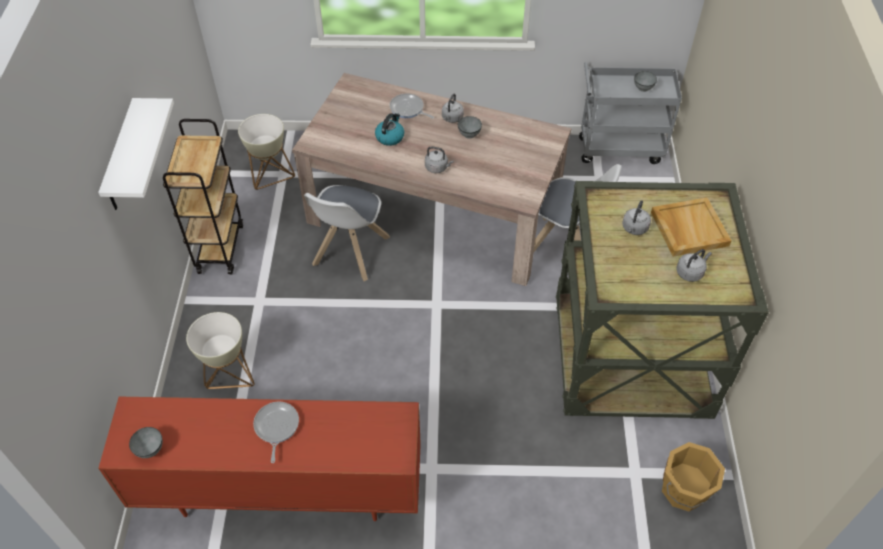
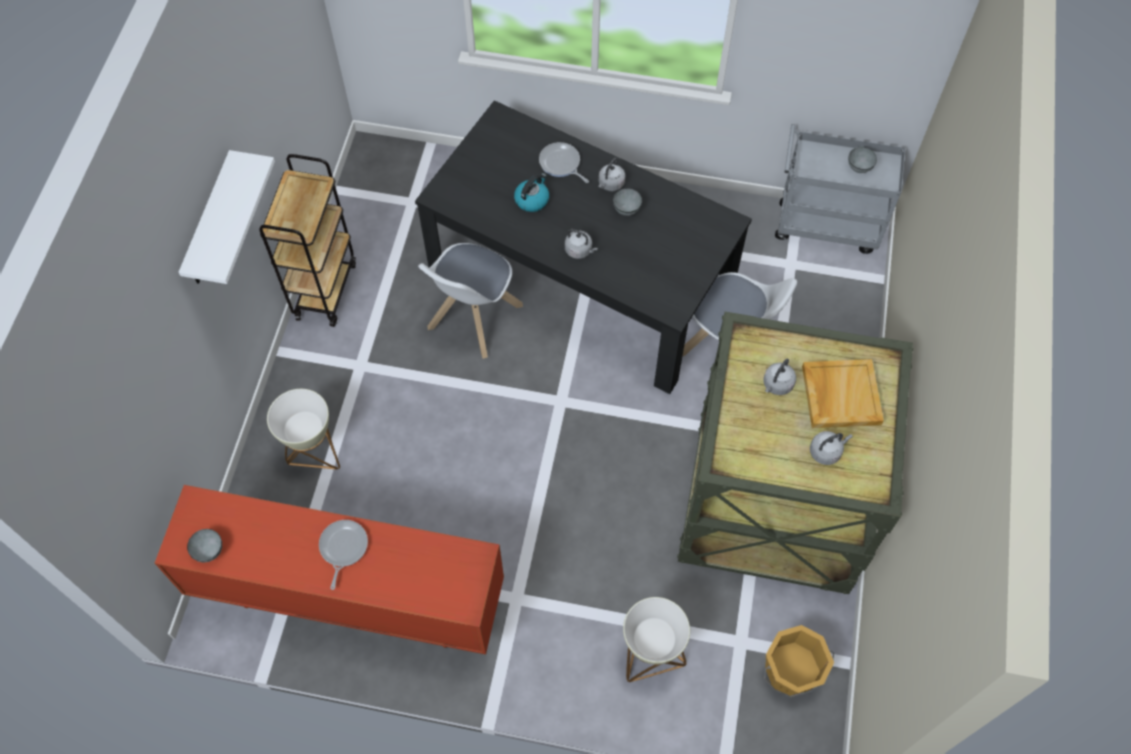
camera: 10 degrees right, 10 degrees up
planter [238,114,295,190] -> planter moved to [623,597,690,682]
beige dining table [292,73,572,286] -> black dining table [415,100,752,394]

